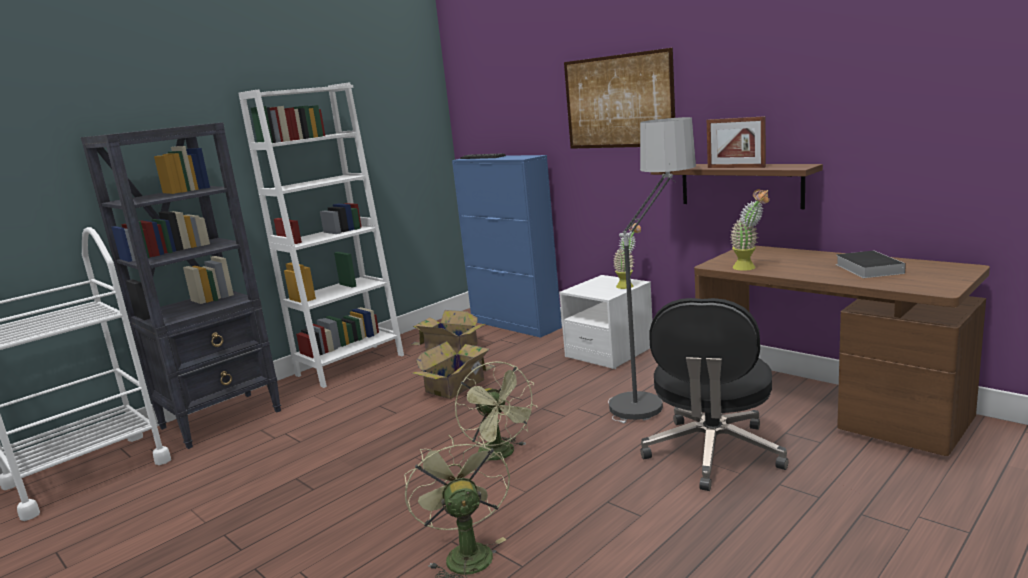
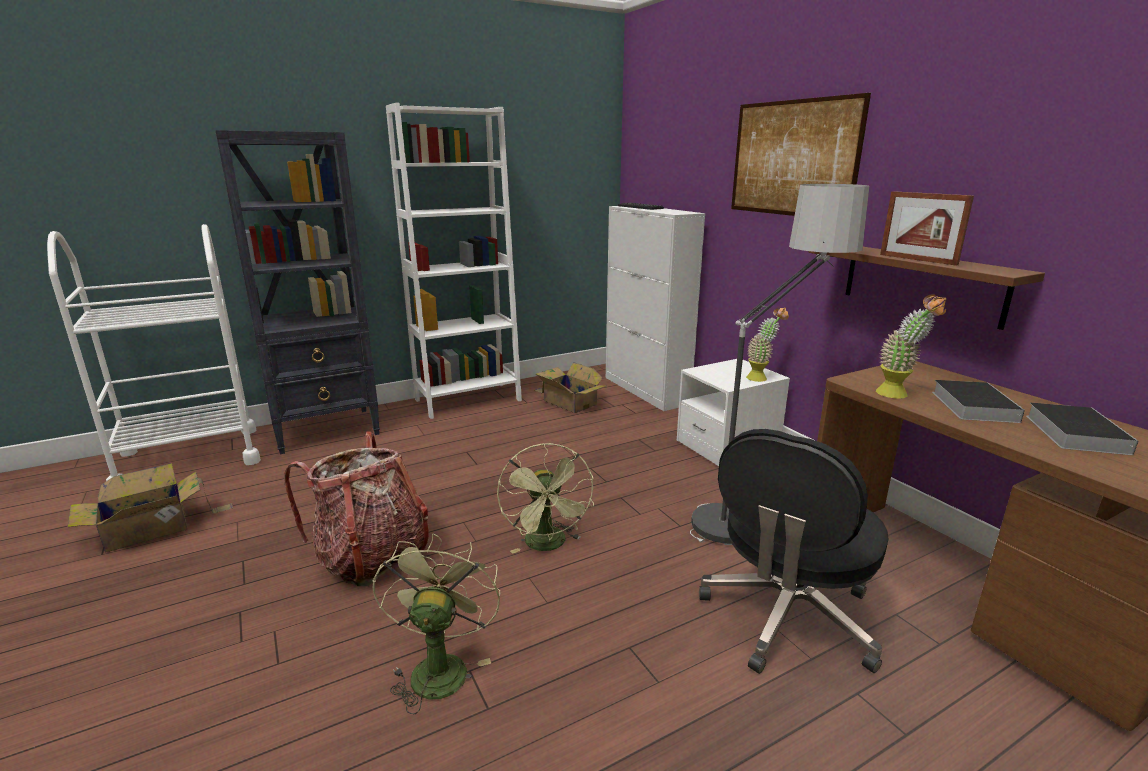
camera: 15 degrees right, 5 degrees up
cardboard box [412,341,494,399] -> cardboard box moved to [68,463,234,552]
blue cabinet [452,155,562,338] -> white cabinet [606,206,705,411]
none -> backpack [284,431,429,586]
none -> book [932,380,1025,423]

